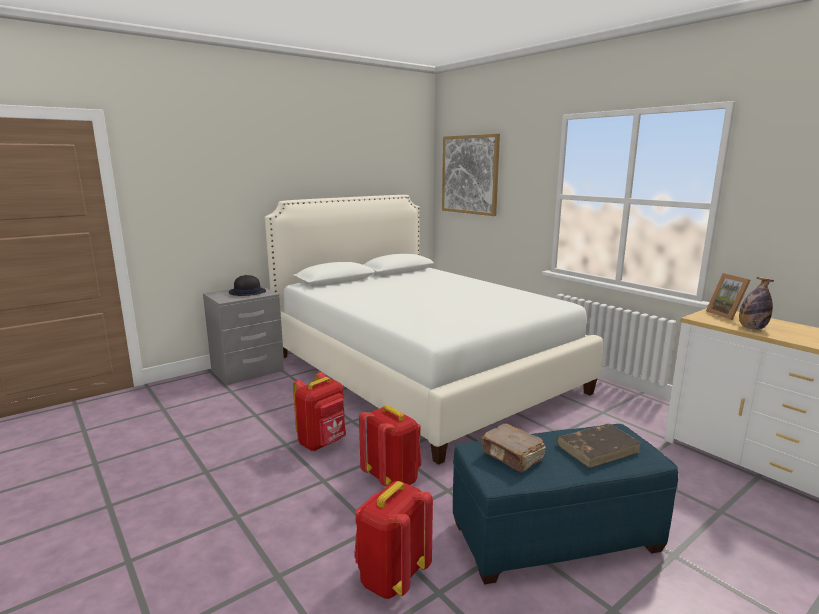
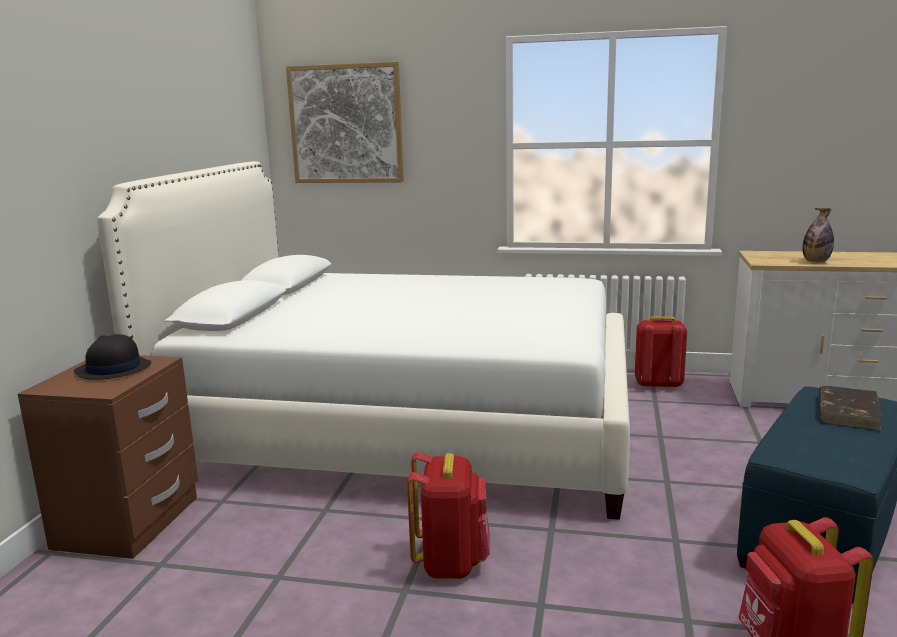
camera: 40 degrees left, 0 degrees up
grey nightstand [203,285,284,385] -> brown nightstand [18,355,198,559]
red backpack [359,405,422,486] -> red backpack moved to [635,316,687,388]
brown book [480,423,546,473] -> none
picture frame [706,273,751,320] -> none

